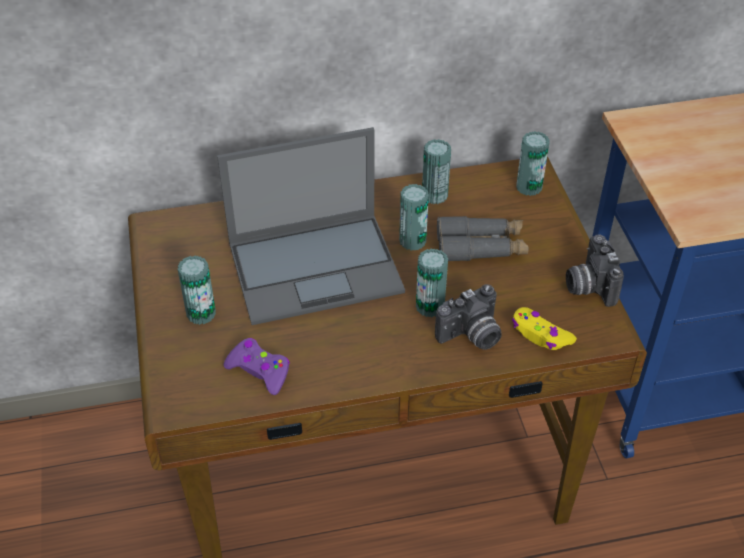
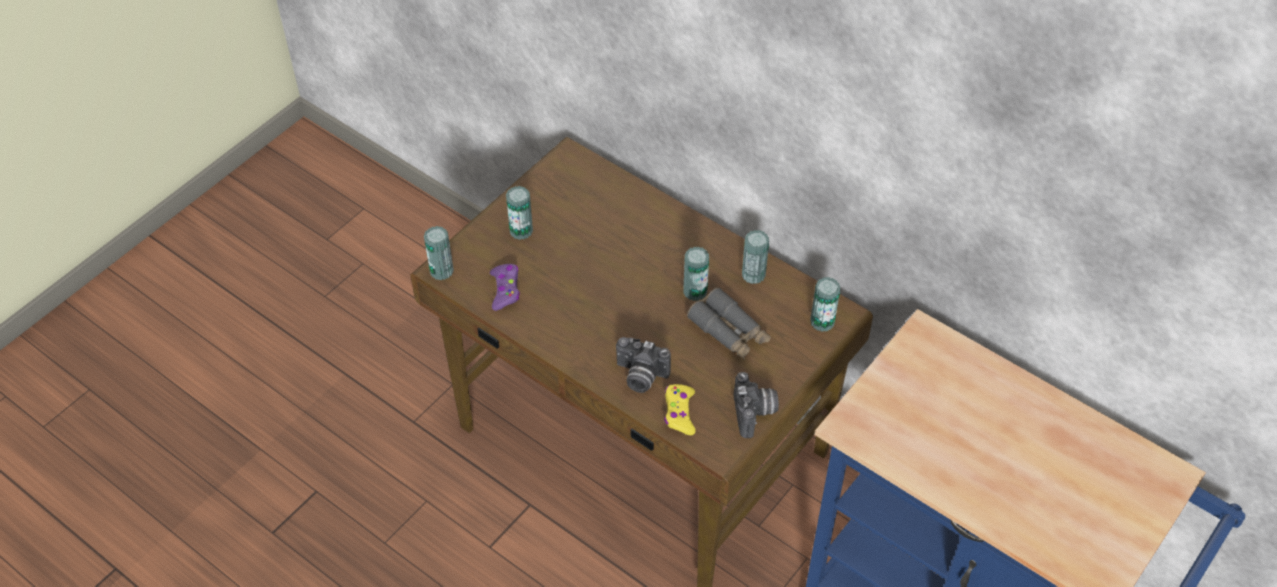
camera: 50 degrees right, 5 degrees up
laptop [217,127,405,325] -> none
can [416,248,448,317] -> can moved to [424,226,454,280]
camera [566,235,624,307] -> camera turned 135 degrees clockwise [734,372,779,438]

